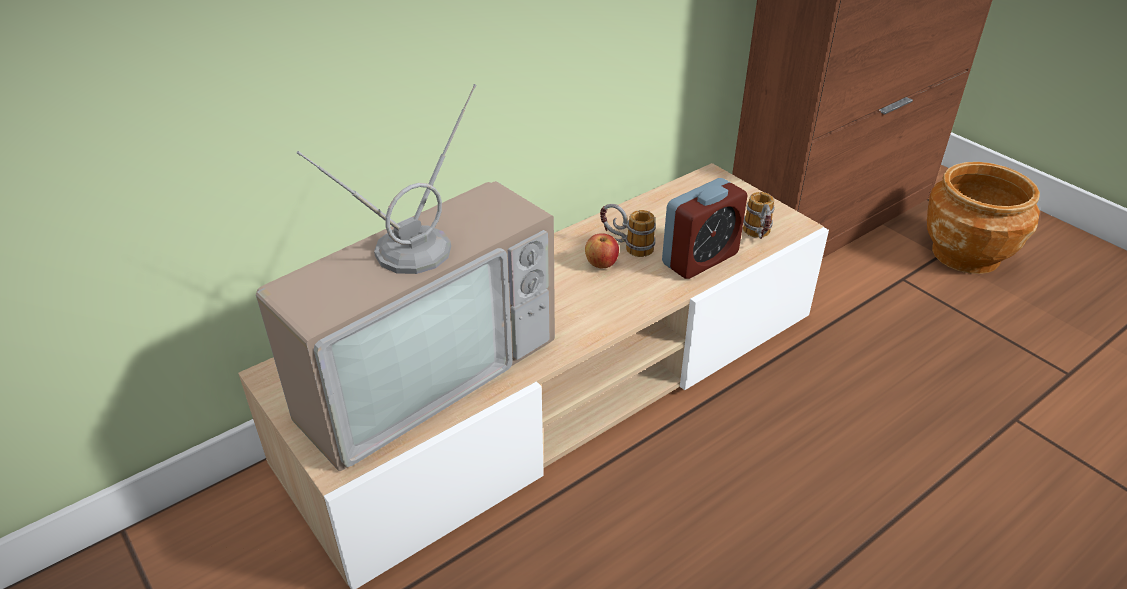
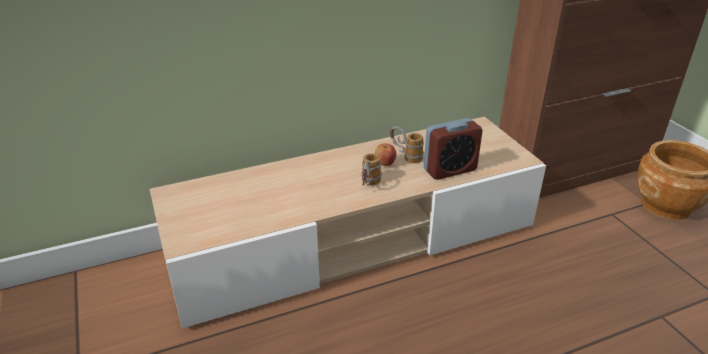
camera: 15 degrees right, 5 degrees down
television [256,84,555,471] -> none
mug [743,192,775,239] -> mug moved to [361,153,382,186]

